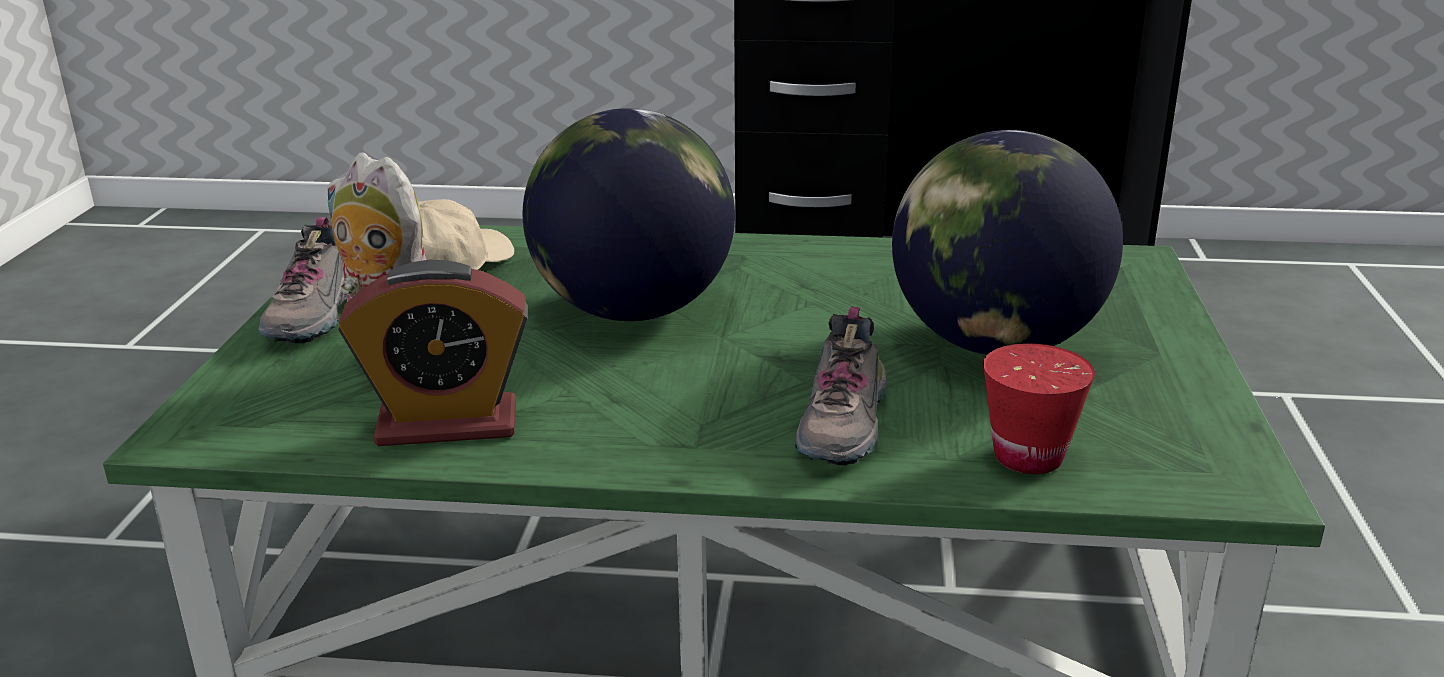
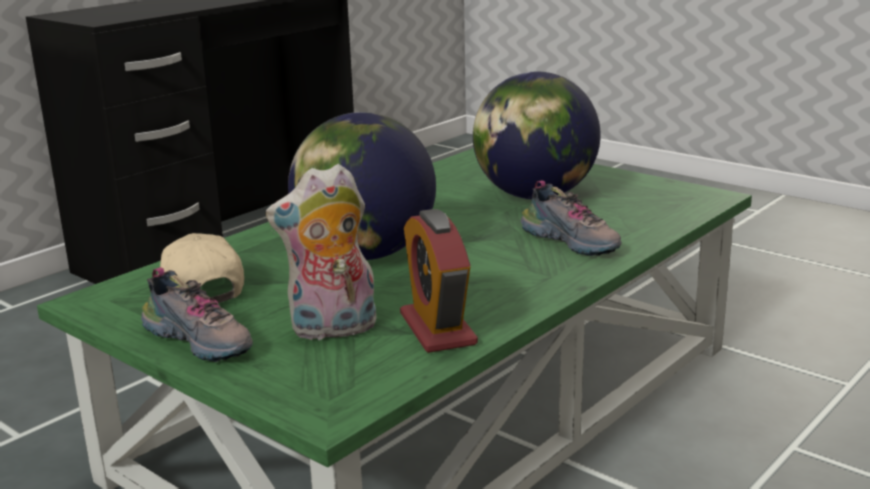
camera: 55 degrees left, 5 degrees down
alarm clock [338,260,528,446] -> alarm clock turned 135 degrees clockwise [400,209,478,353]
red cup [983,343,1095,474] -> none

